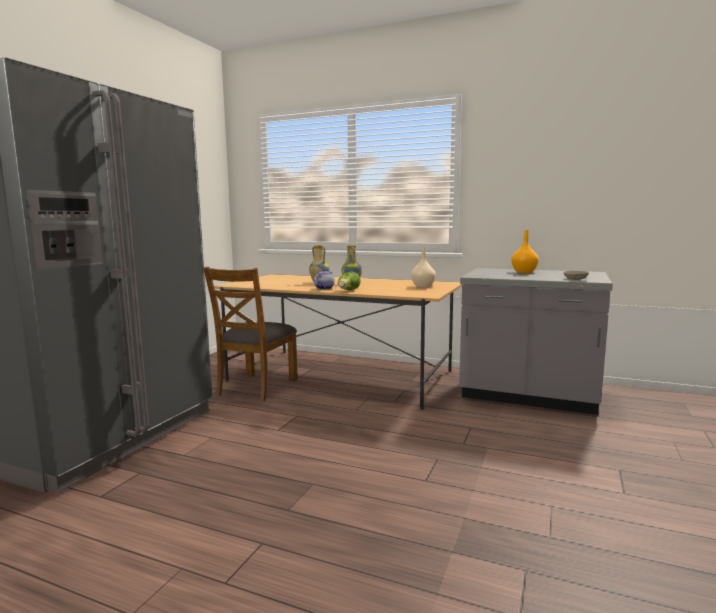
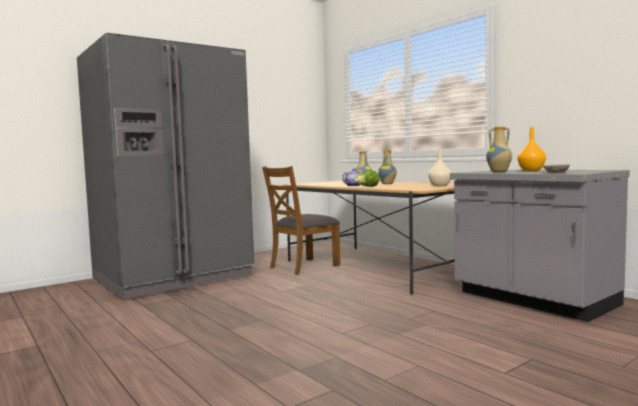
camera: 30 degrees right, 5 degrees down
none -> vase [486,127,512,172]

